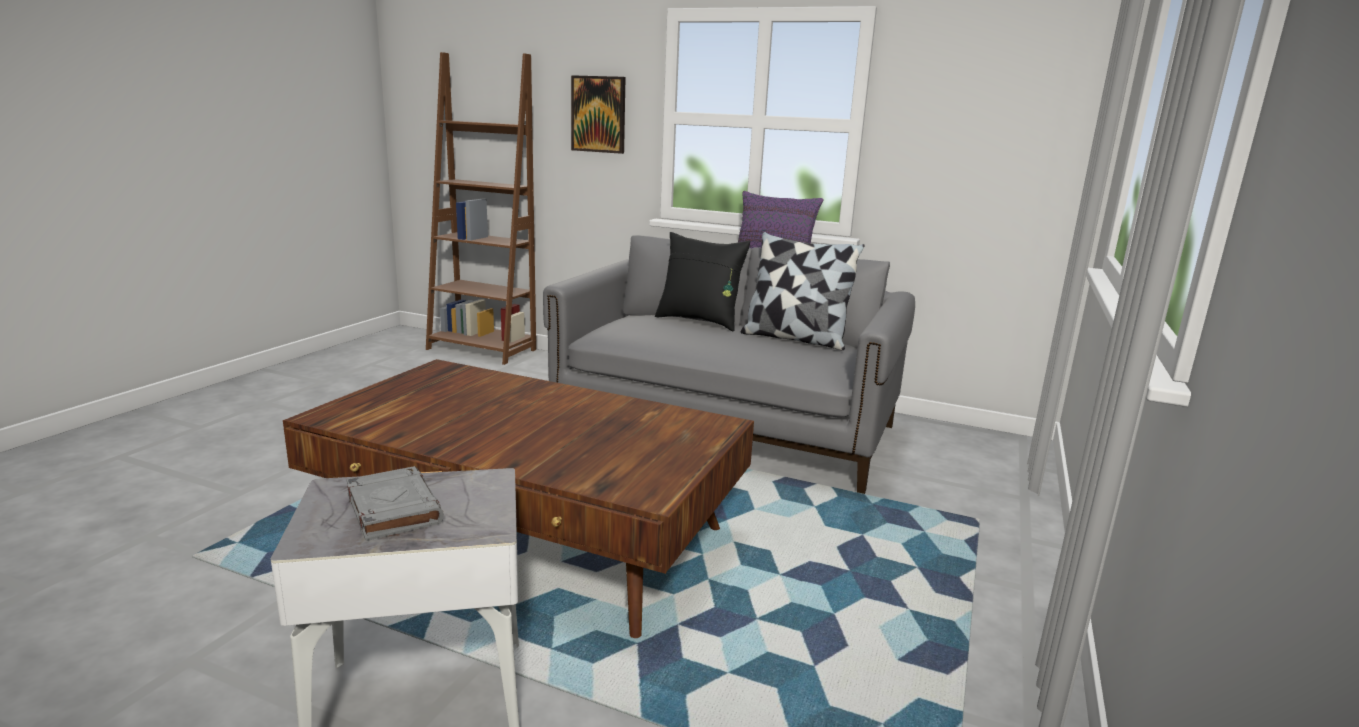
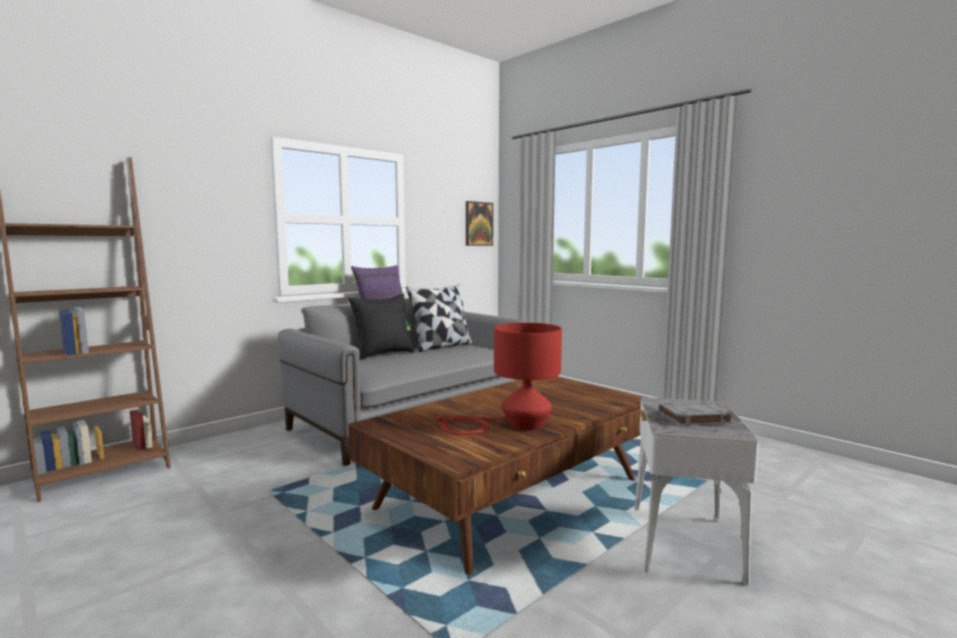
camera: 65 degrees left, 10 degrees down
picture [571,75,626,154] -> picture moved to [466,201,493,246]
none -> red table lamp [437,323,562,434]

